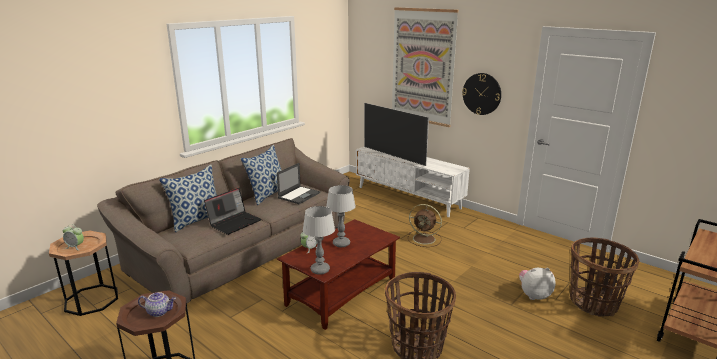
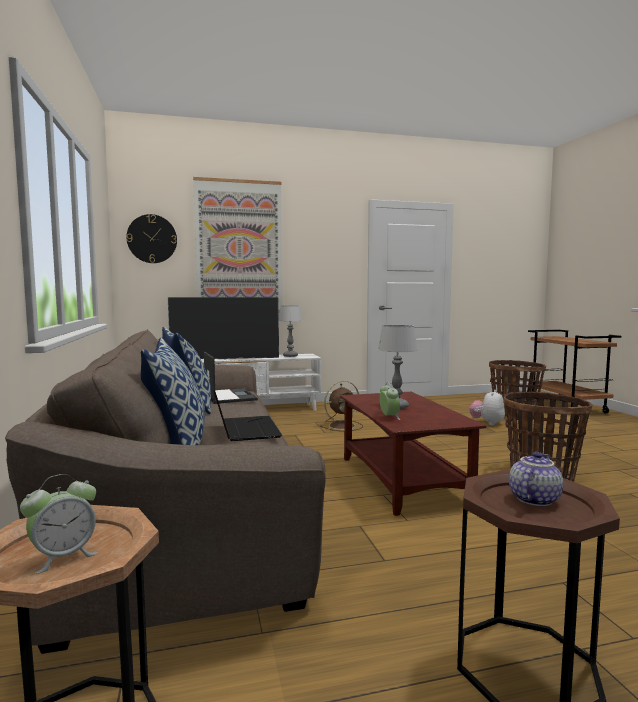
camera: 55 degrees left, 15 degrees down
table lamp [303,206,335,275] -> table lamp moved to [279,306,302,357]
wall clock [462,73,501,115] -> wall clock moved to [126,214,177,263]

